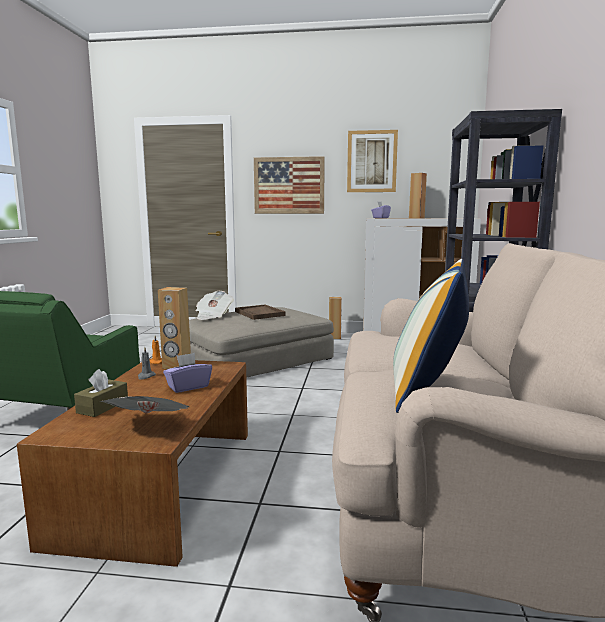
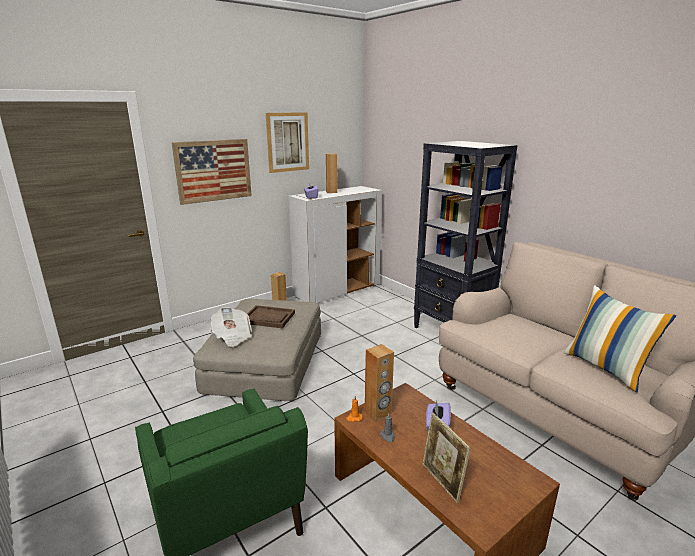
camera: 45 degrees left, 10 degrees up
brown tissue box [74,369,128,417] -> picture frame [423,412,471,503]
newspaper [99,396,189,414] -> none

